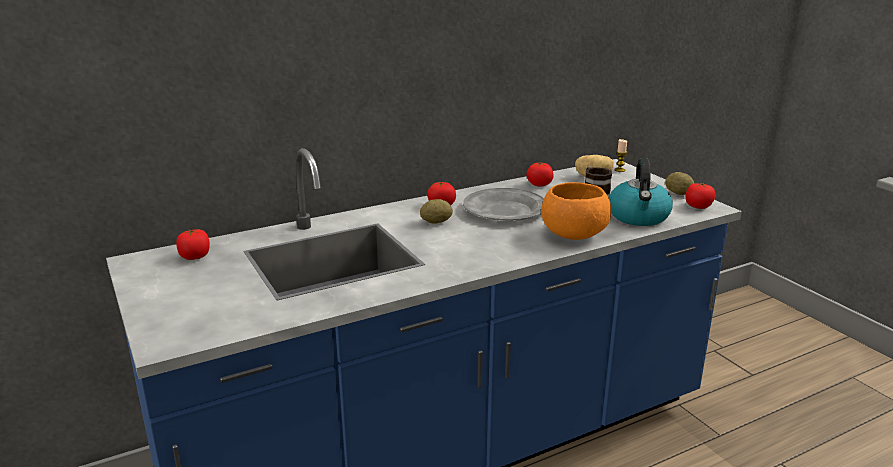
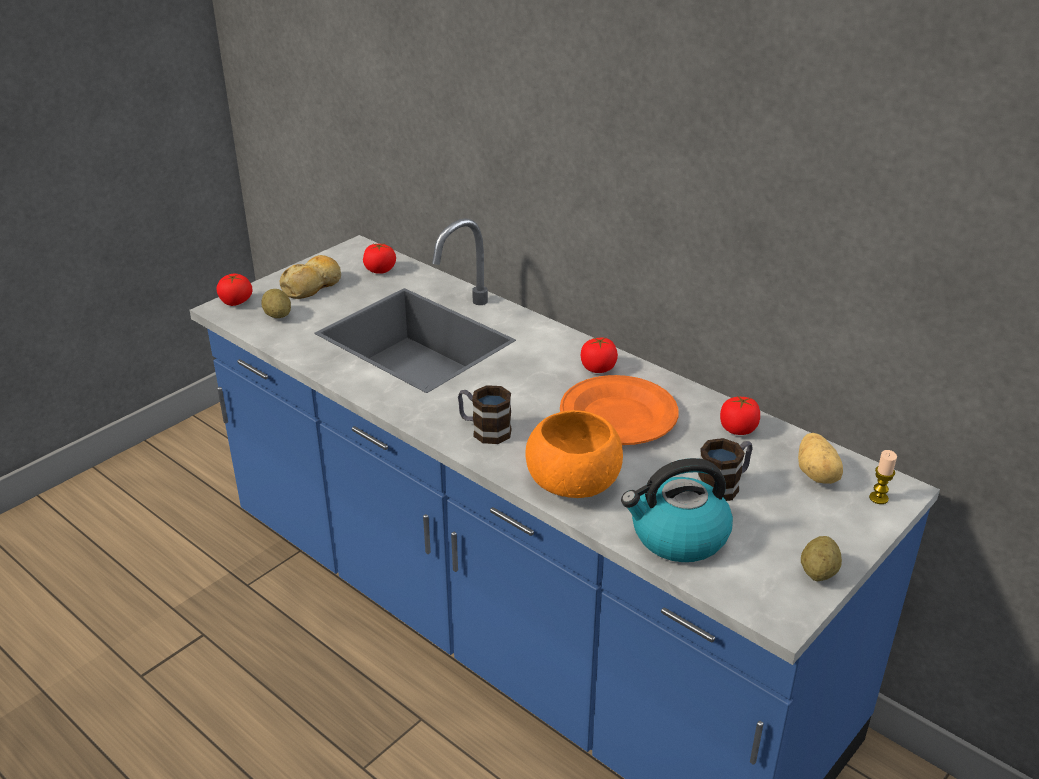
camera: 70 degrees right, 10 degrees up
potato [420,199,453,224] -> potato moved to [261,289,291,318]
grey plate [463,188,544,221] -> orange plate [560,375,678,445]
tomato [686,183,715,209] -> tomato moved to [217,274,253,306]
none -> bread [280,255,341,299]
none -> mug [458,385,512,444]

